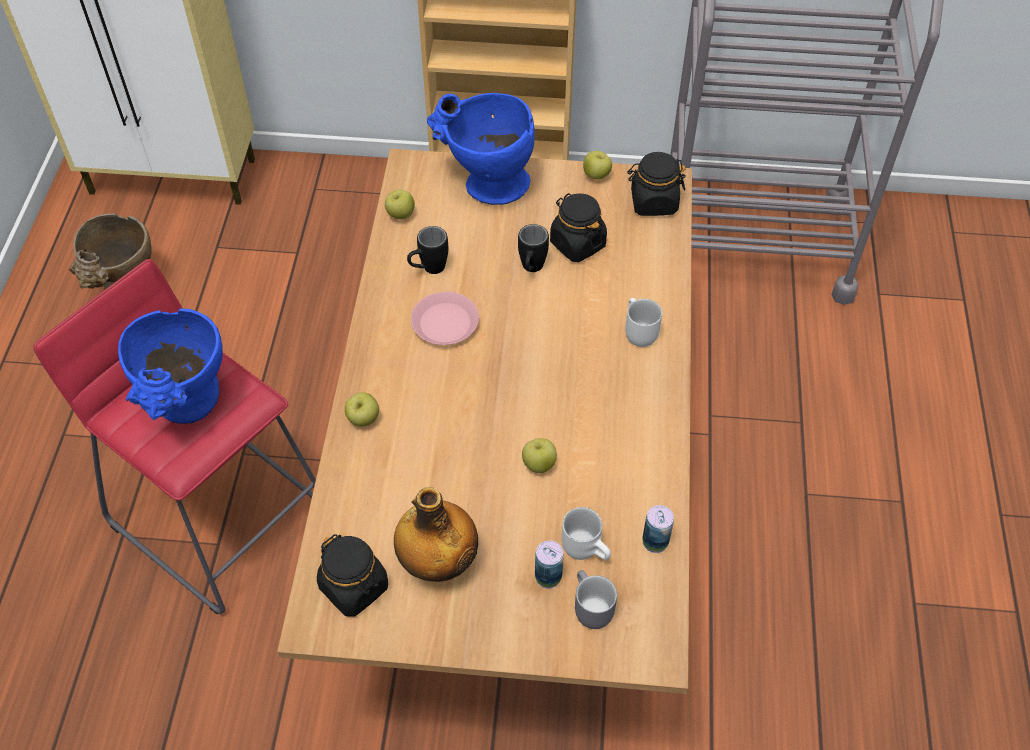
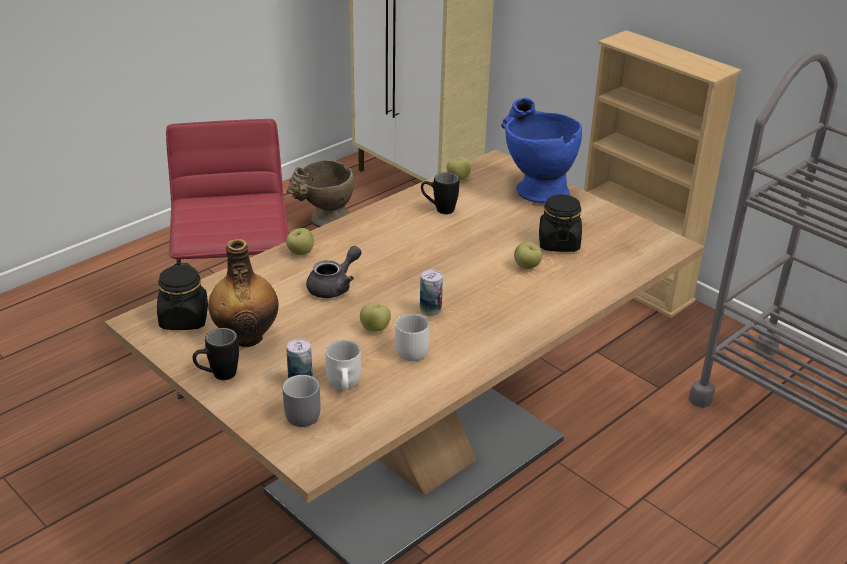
camera: 40 degrees right, 20 degrees down
blue vase [118,308,223,424] -> none
pink plate [411,292,479,345] -> none
black mug [518,224,549,272] -> black mug moved to [193,328,239,380]
apple [583,151,612,180] -> apple moved to [514,242,542,269]
white mug [625,298,662,347] -> white mug moved to [395,313,429,361]
black jar [627,152,686,216] -> none
can [642,505,674,553] -> can moved to [420,270,443,316]
none -> grey teapot [306,246,362,298]

